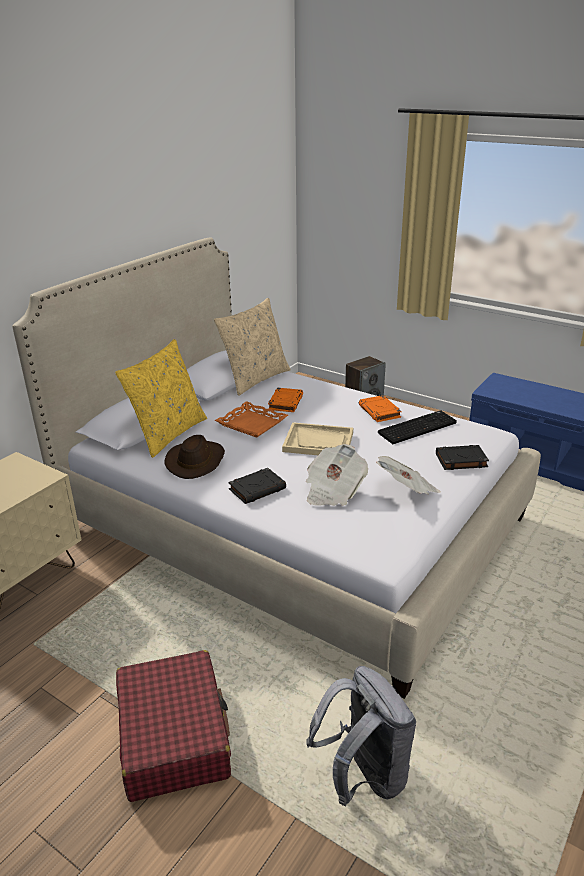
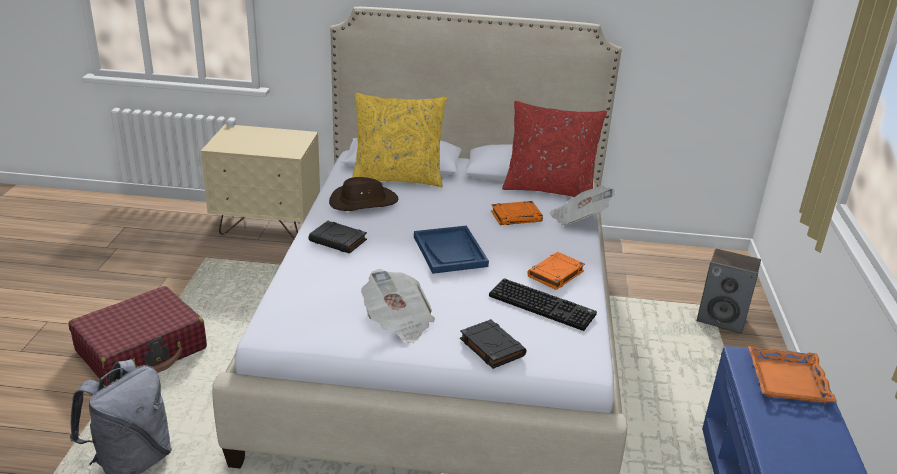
camera: 60 degrees right, 0 degrees up
beige pillow [214,298,291,396] -> red pillow [502,101,607,197]
orange tray [215,401,288,438] -> orange tray moved to [748,346,837,403]
beige tray [282,422,353,455] -> blue tray [414,226,489,274]
newspaper [306,444,368,506] -> newspaper moved to [550,186,616,226]

